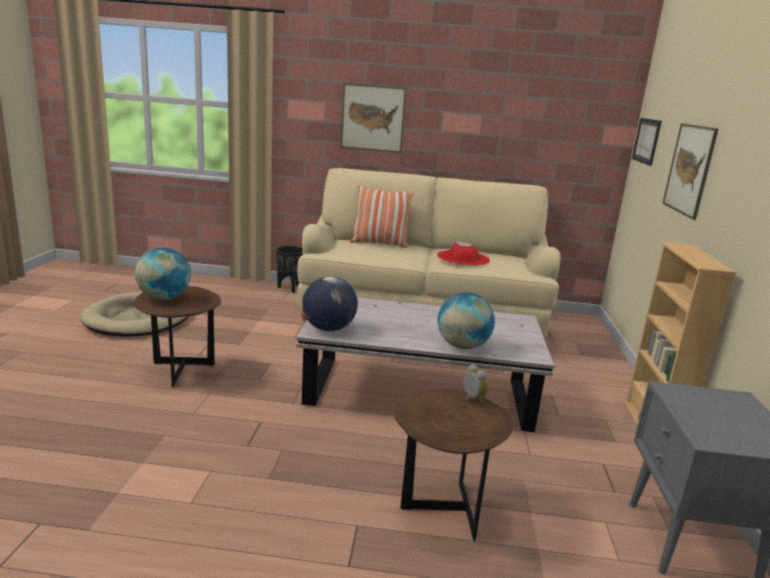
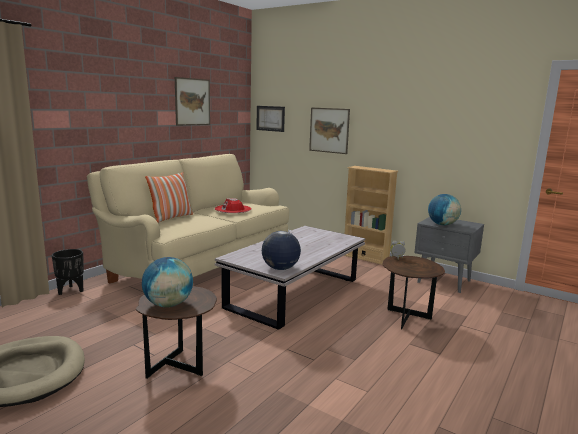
camera: 60 degrees left, 5 degrees down
picture [340,83,407,153] -> picture moved to [175,77,210,126]
globe [438,292,495,349] -> globe moved to [428,194,461,225]

